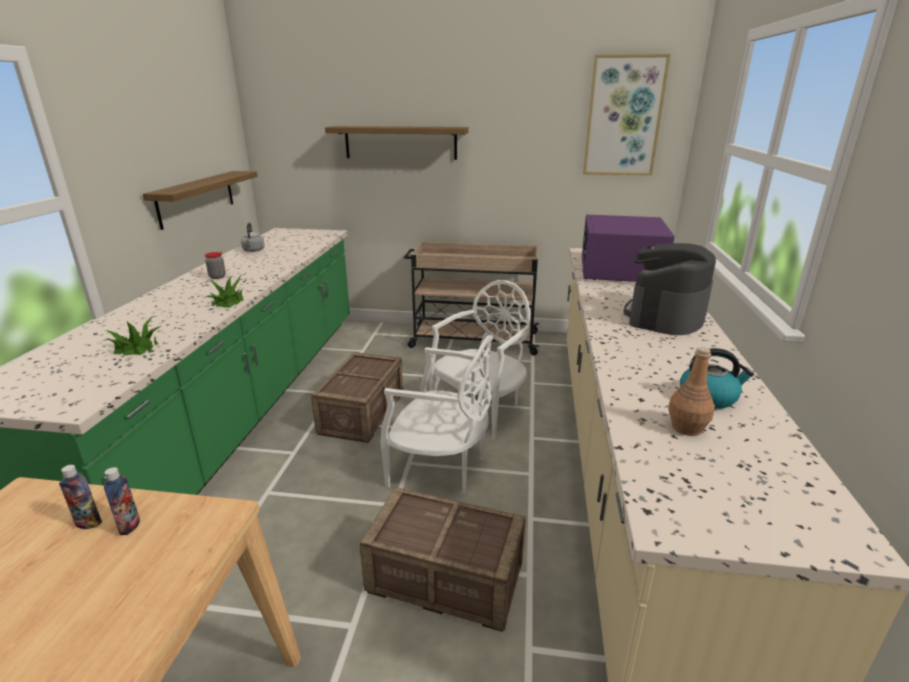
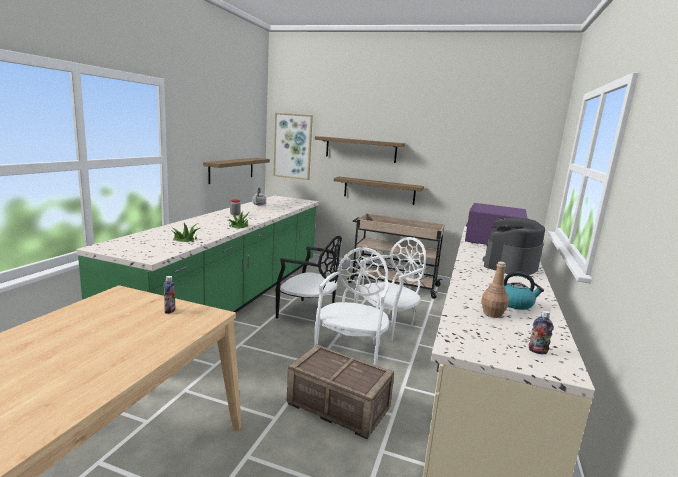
camera: 10 degrees right, 10 degrees down
bottle [59,465,102,529] -> bottle moved to [529,310,554,354]
crate [311,352,403,443] -> black chair [276,236,342,319]
white chair [380,335,493,494] -> white chair turned 105 degrees counterclockwise [314,248,389,365]
picture [583,54,671,176] -> picture moved to [273,113,313,180]
none -> shelf [334,177,424,205]

